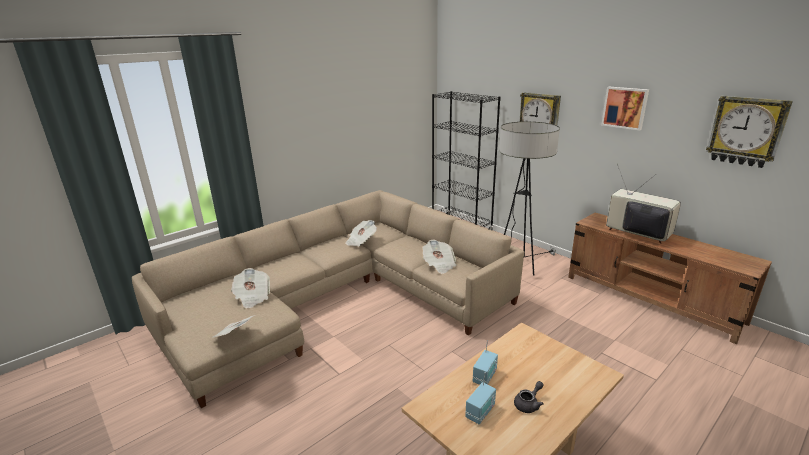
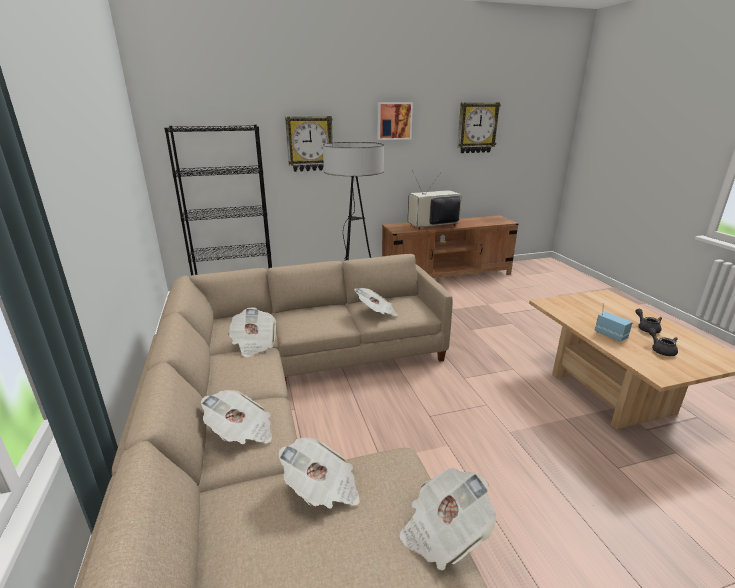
camera: 65 degrees left, 0 degrees up
radio [465,372,496,425] -> grey teapot [648,328,678,356]
none -> newspaper [201,390,272,444]

